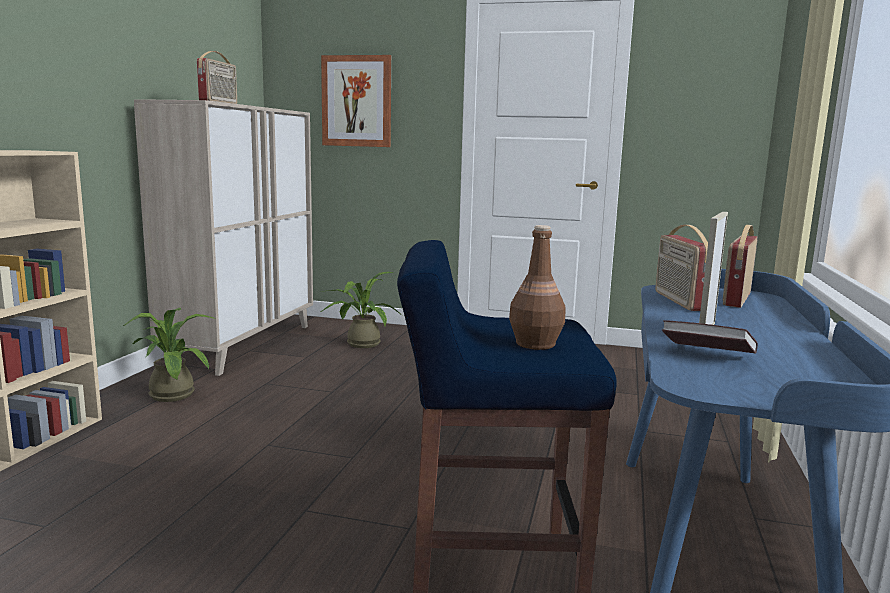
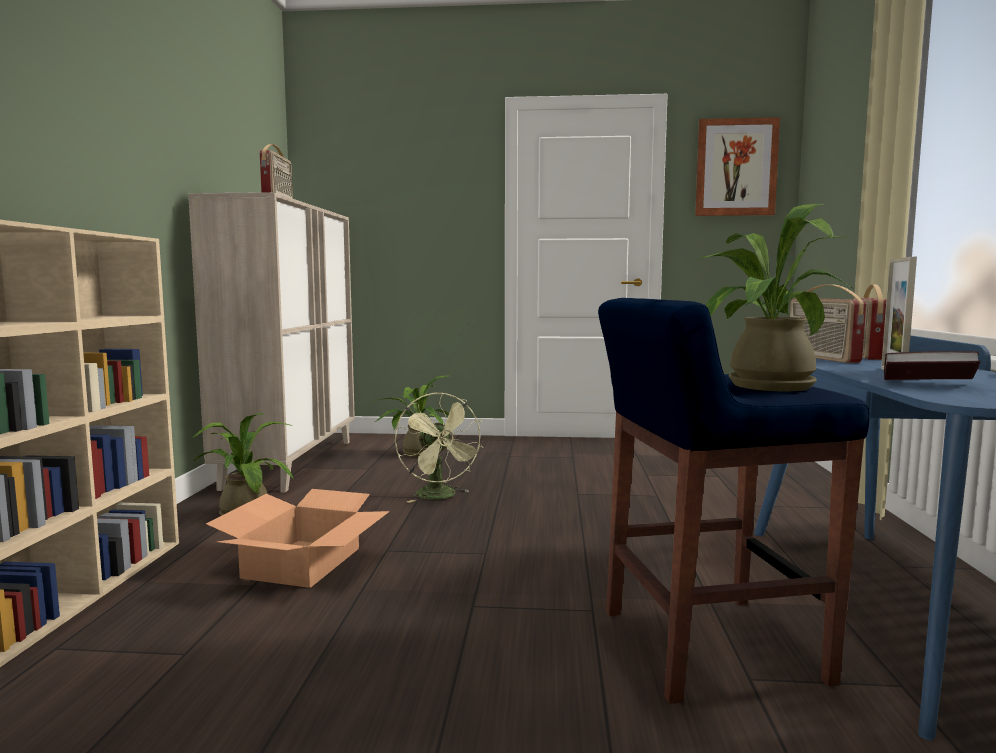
camera: 10 degrees left, 5 degrees down
picture [321,55,391,147] -> picture moved to [695,117,780,216]
brown bottle [509,225,565,350] -> potted plant [697,204,852,391]
none -> cardboard box [206,489,390,588]
none -> green fan [395,392,484,503]

